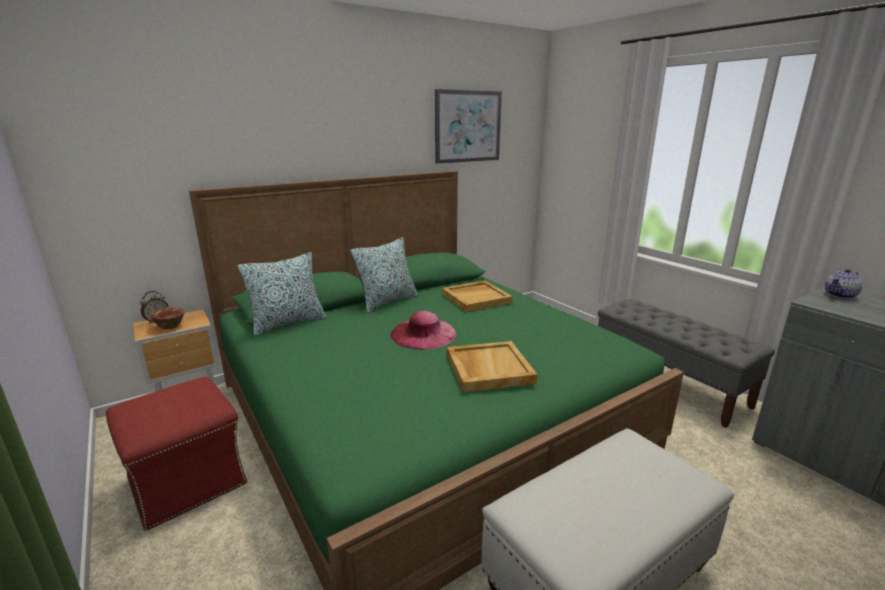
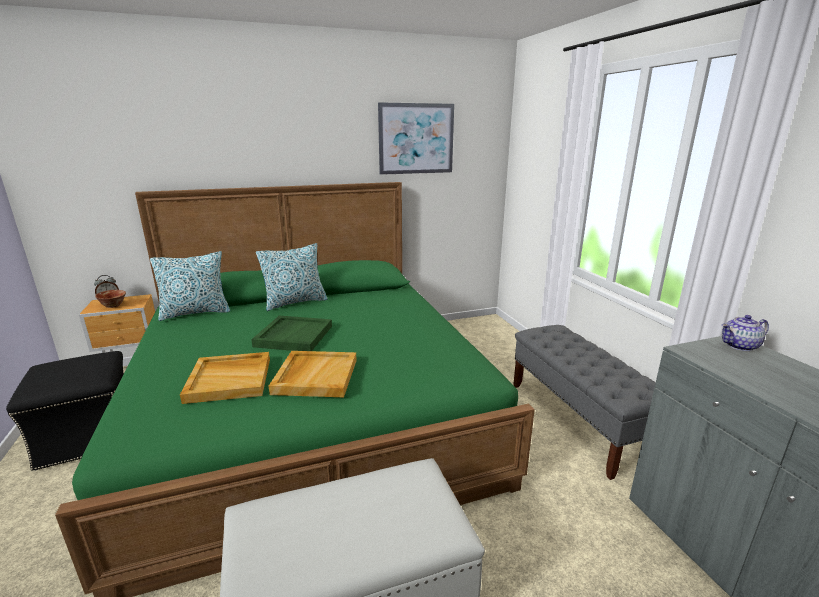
camera: 15 degrees right, 0 degrees up
red ottoman [106,377,247,531] -> black ottoman [6,351,124,471]
pink hat [391,311,457,350] -> green tray [251,316,332,351]
beige tray [442,281,513,312] -> beige tray moved to [180,352,270,404]

